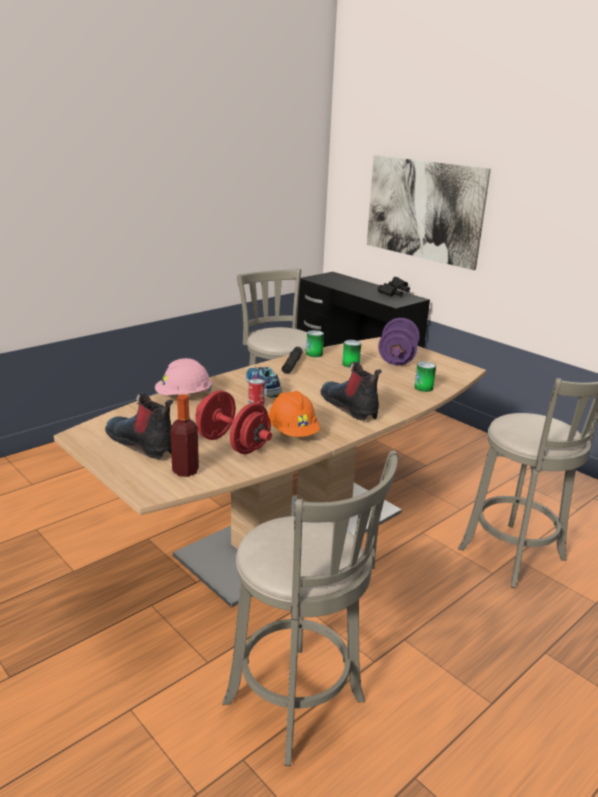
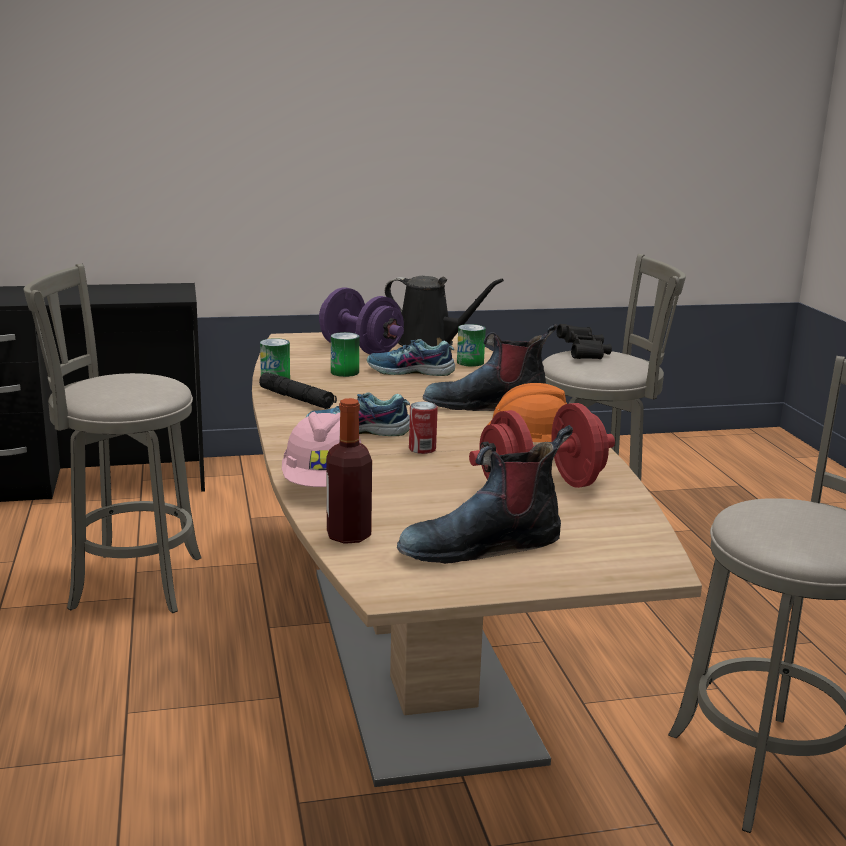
camera: 60 degrees left, 5 degrees down
bottle [170,394,199,477] -> bottle moved to [326,398,372,544]
picture [367,155,491,270] -> none
black binoculars [377,277,410,297] -> black binoculars moved to [557,324,612,359]
none -> shoe [367,339,455,376]
none -> black watering can [385,276,504,347]

